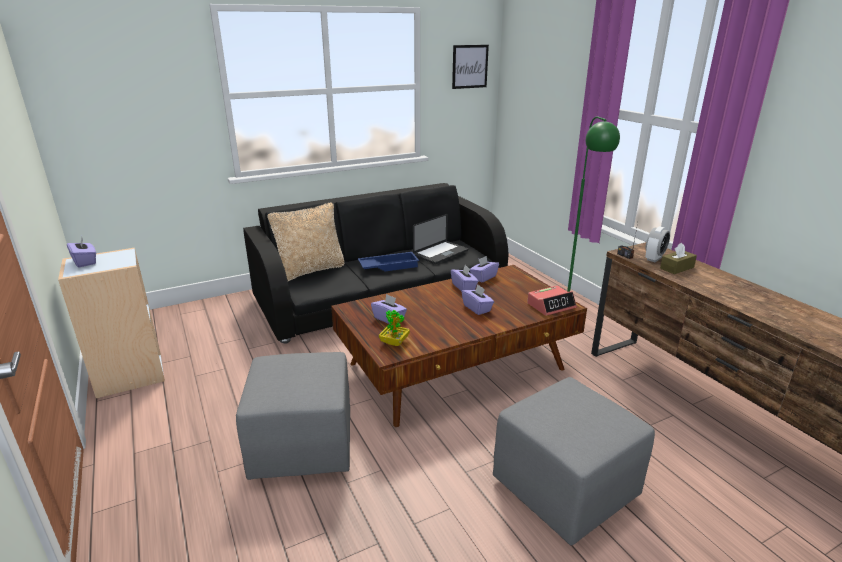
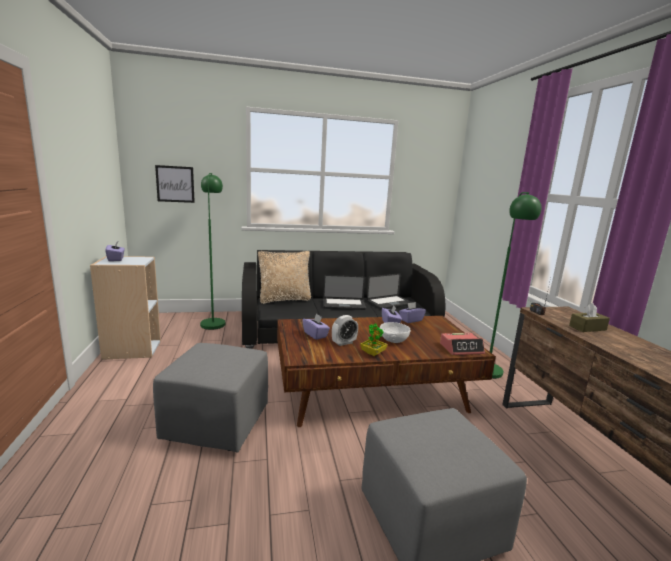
camera: 15 degrees right, 10 degrees down
blue tray [358,252,419,272] -> laptop [323,275,366,310]
potted plant [379,310,410,346] -> potted plant moved to [360,323,387,356]
picture [452,45,489,89] -> picture moved to [155,165,195,203]
purple tissue box [462,284,494,315] -> white bowl [380,322,411,343]
alarm clock [645,226,670,262] -> alarm clock moved to [332,315,358,346]
none -> green floor lamp [200,173,226,330]

